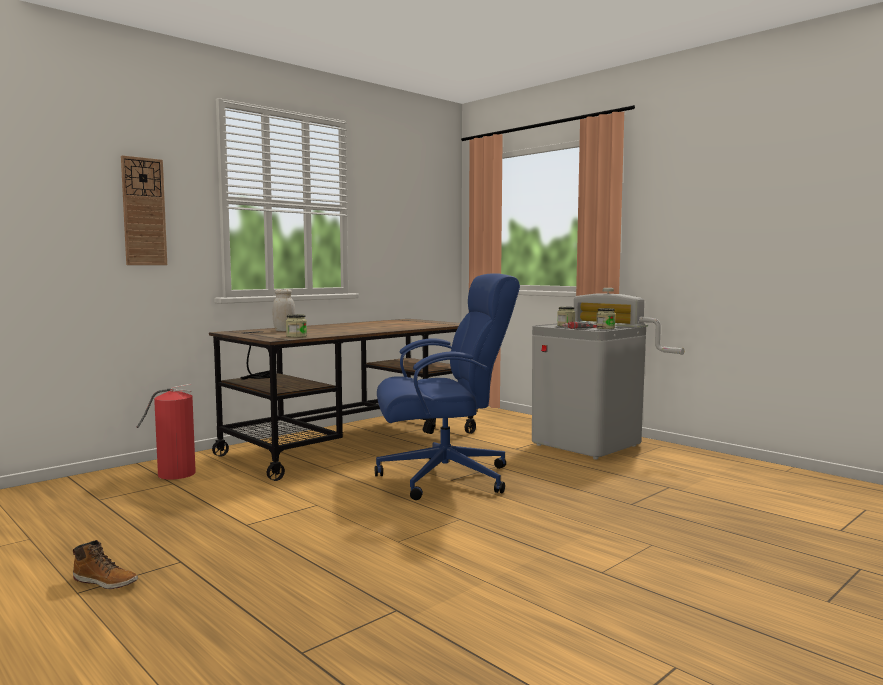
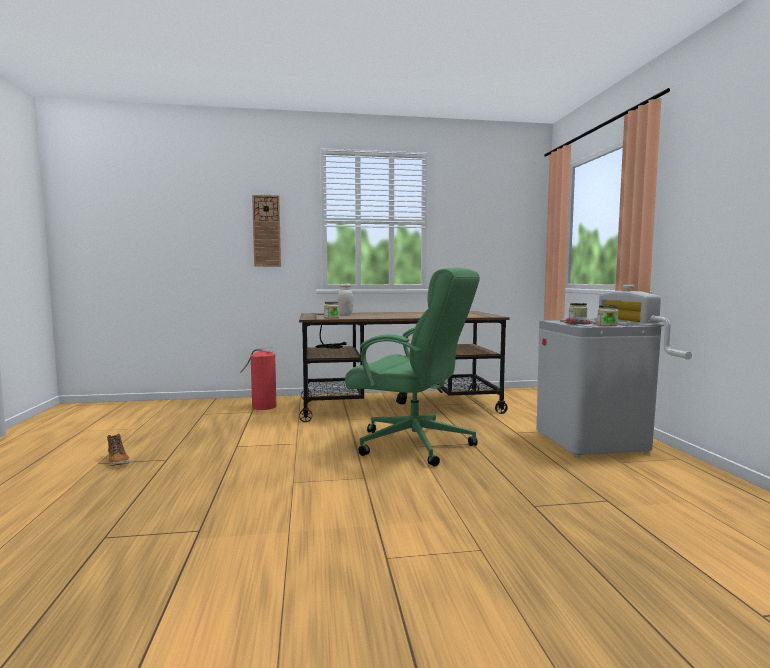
camera: 35 degrees right, 0 degrees up
blue office chair [375,273,520,500] -> green office chair [345,268,480,466]

